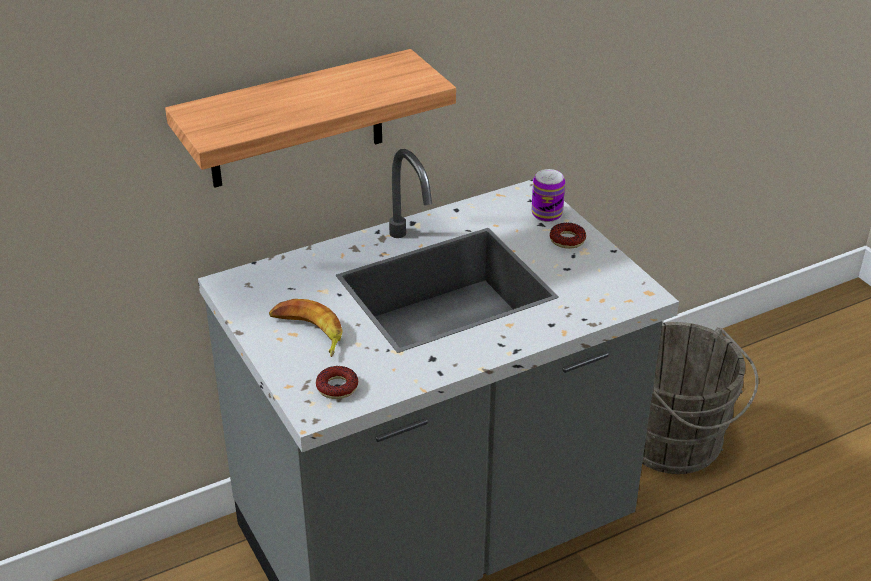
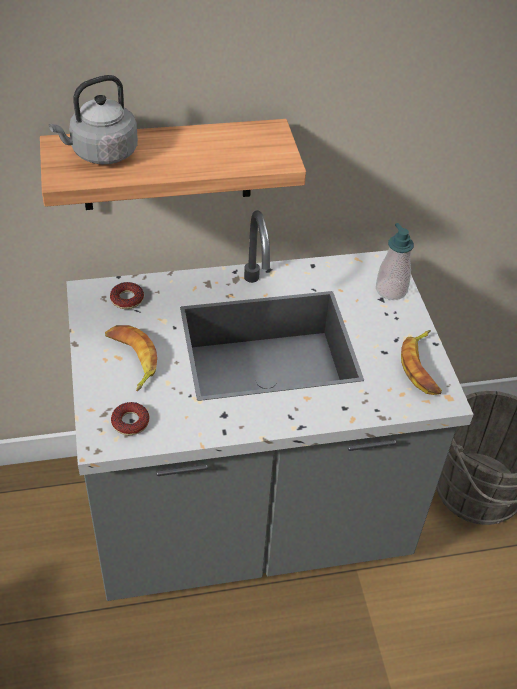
camera: 15 degrees right, 10 degrees up
can [532,169,565,222] -> soap dispenser [376,223,414,300]
donut [550,222,586,249] -> donut moved to [110,282,144,309]
none -> grey kettle [49,75,138,164]
none -> banana [401,330,442,395]

